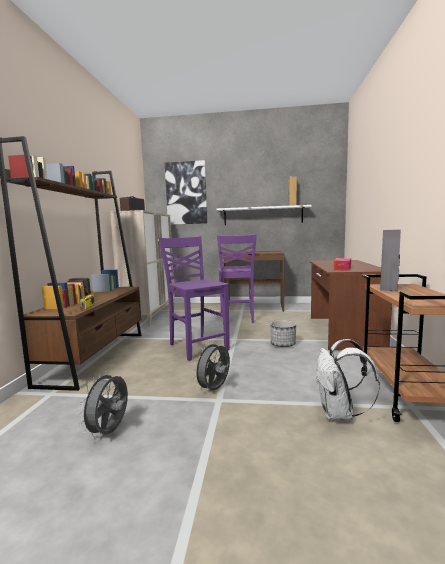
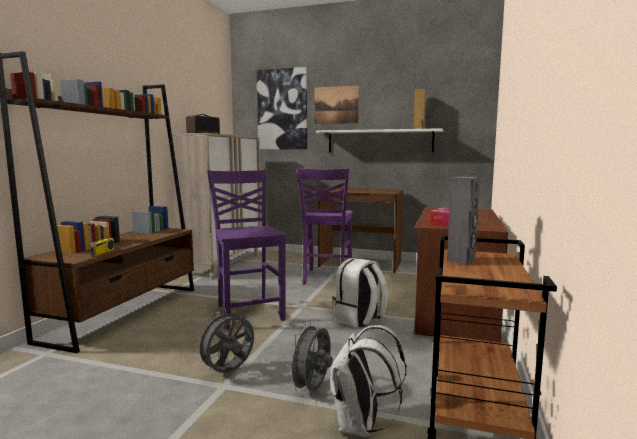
camera: 10 degrees right, 0 degrees up
grey fan [78,371,128,437] -> grey fan moved to [287,322,333,393]
planter [270,320,296,347] -> white backpack [332,258,388,328]
none -> picture [315,85,359,124]

